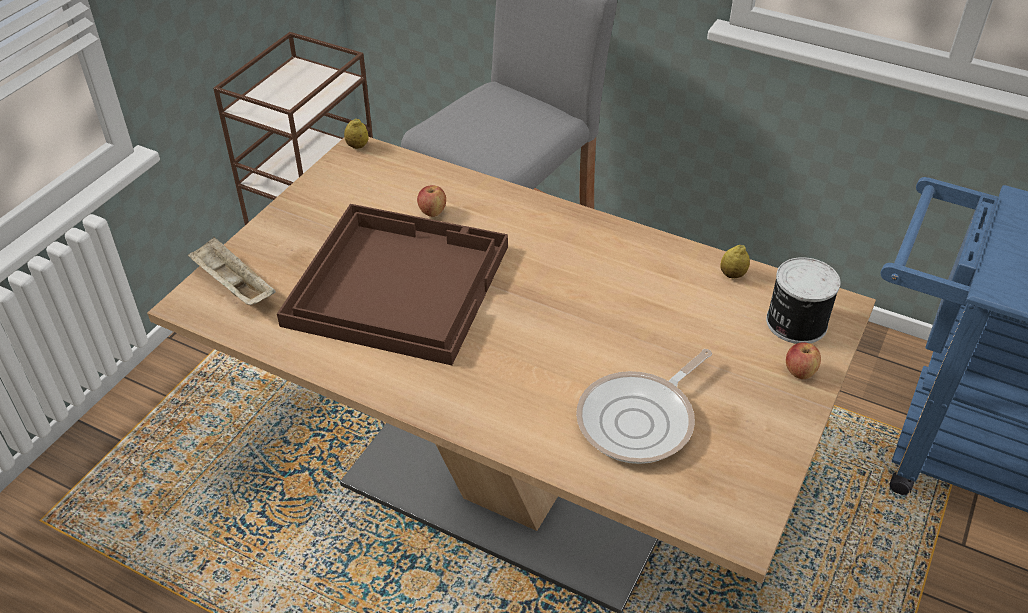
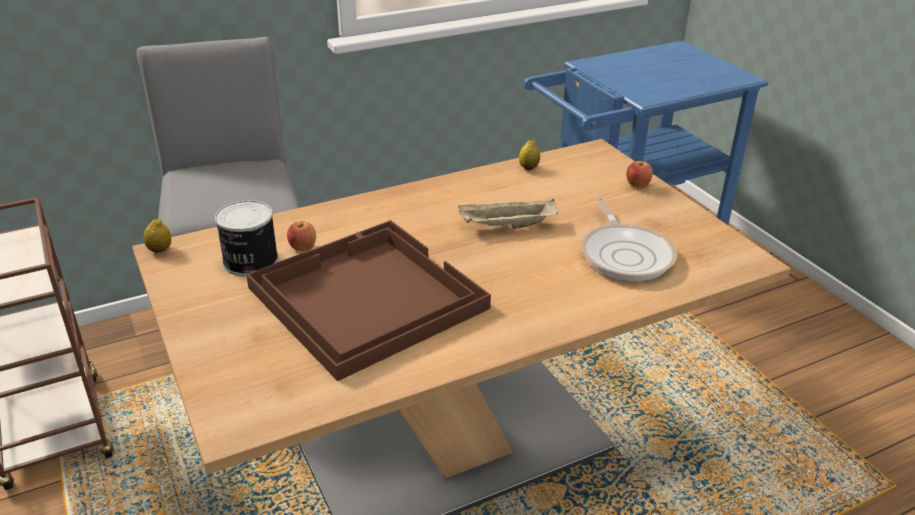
camera: 55 degrees left, 10 degrees down
beige tray [188,237,276,305] -> beige tray moved to [458,199,559,229]
can [766,257,841,344] -> can moved to [215,200,278,277]

